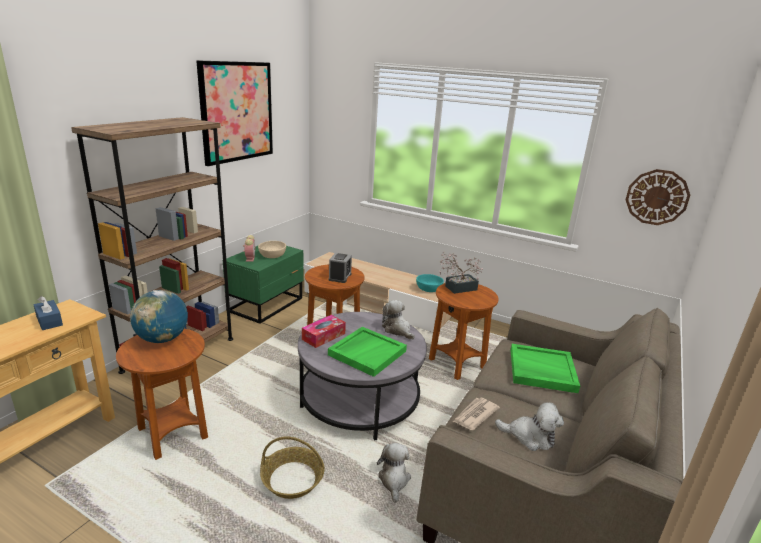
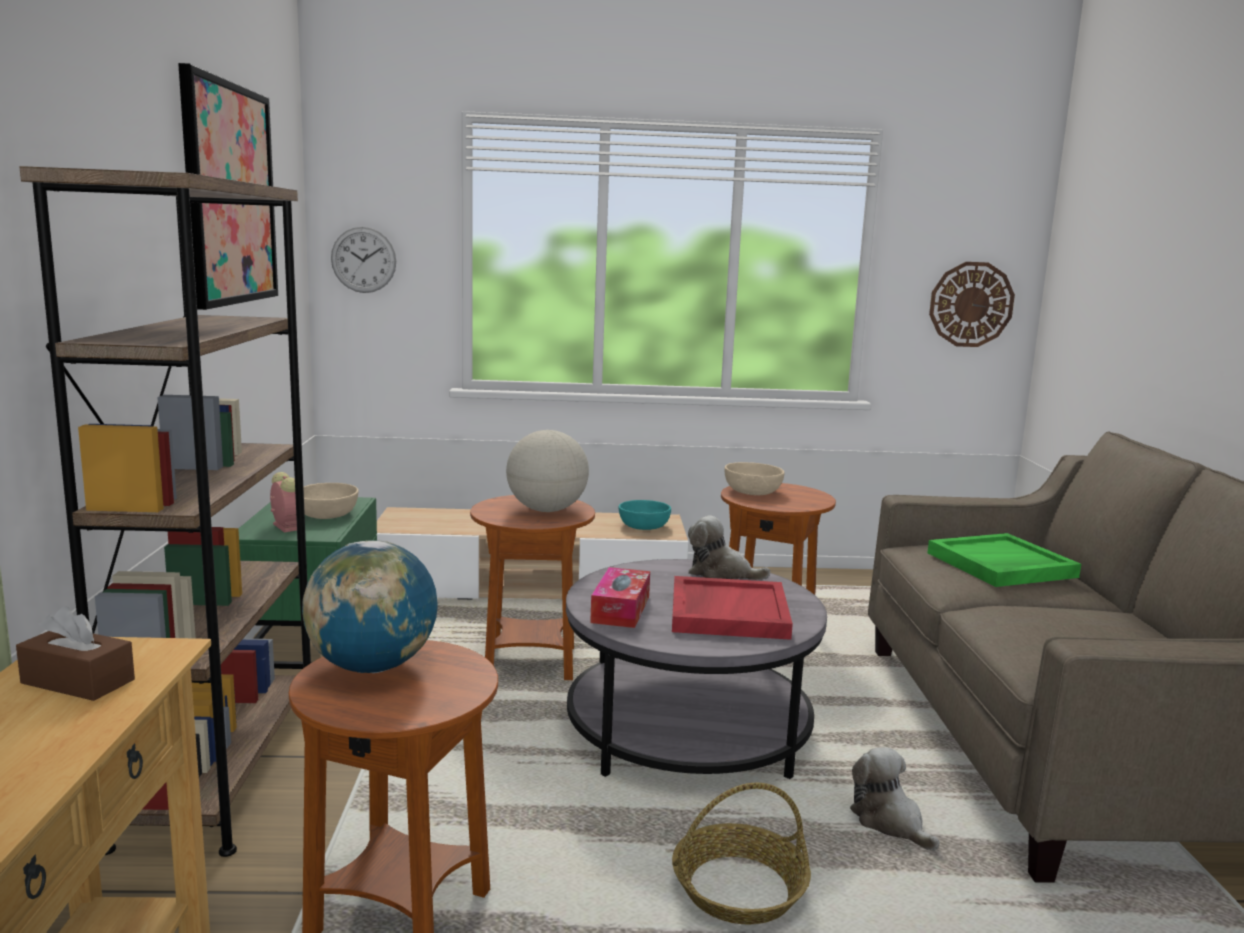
camera: 30 degrees left, 10 degrees down
blue tissue box [34,296,63,330] -> brown tissue box [16,606,135,701]
green tray [328,327,407,377] -> red tray [672,576,793,640]
alarm clock [329,253,352,283] -> globe [506,430,589,512]
potted plant [439,251,483,294] -> beige bowl [725,462,785,495]
newspaper [453,398,500,430] -> none
plush toy [495,402,564,451] -> none
none -> wall clock [331,227,396,293]

